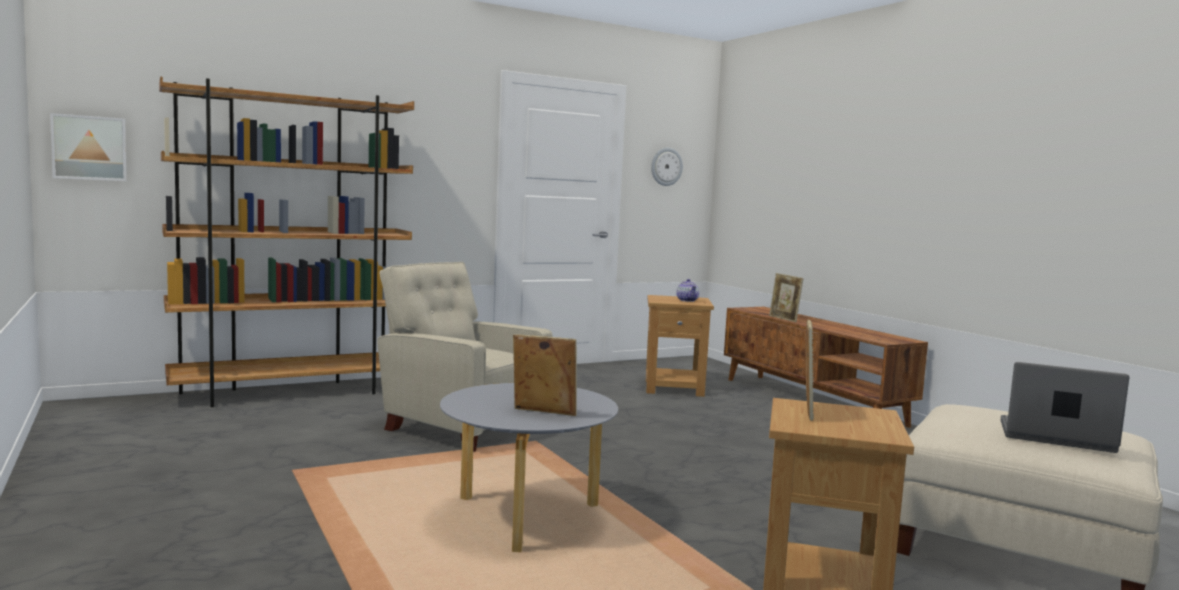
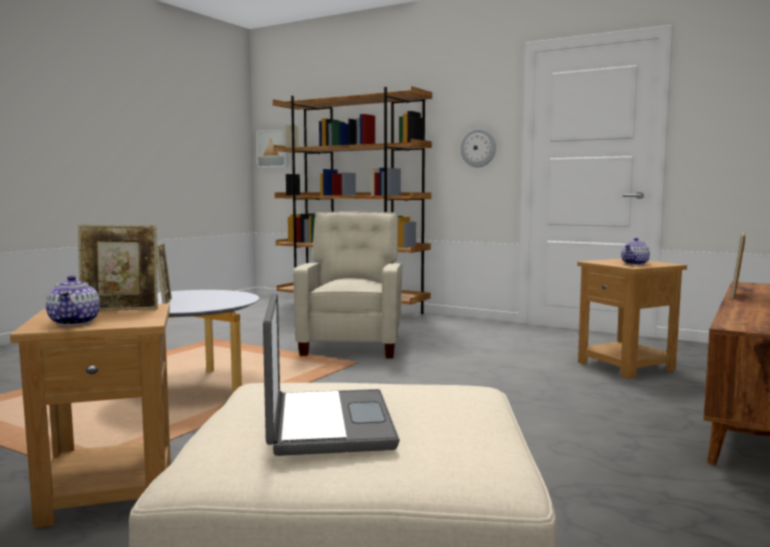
camera: 60 degrees right, 0 degrees up
wall clock [651,148,683,186] -> wall clock moved to [461,129,496,167]
none -> teapot [46,275,100,326]

